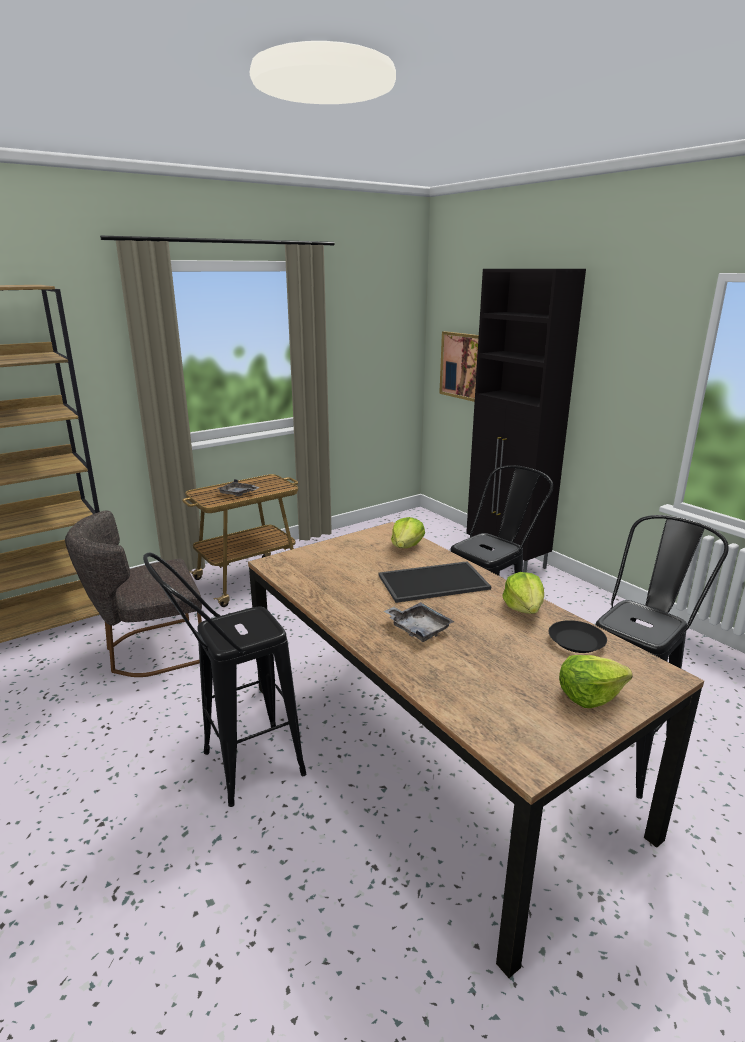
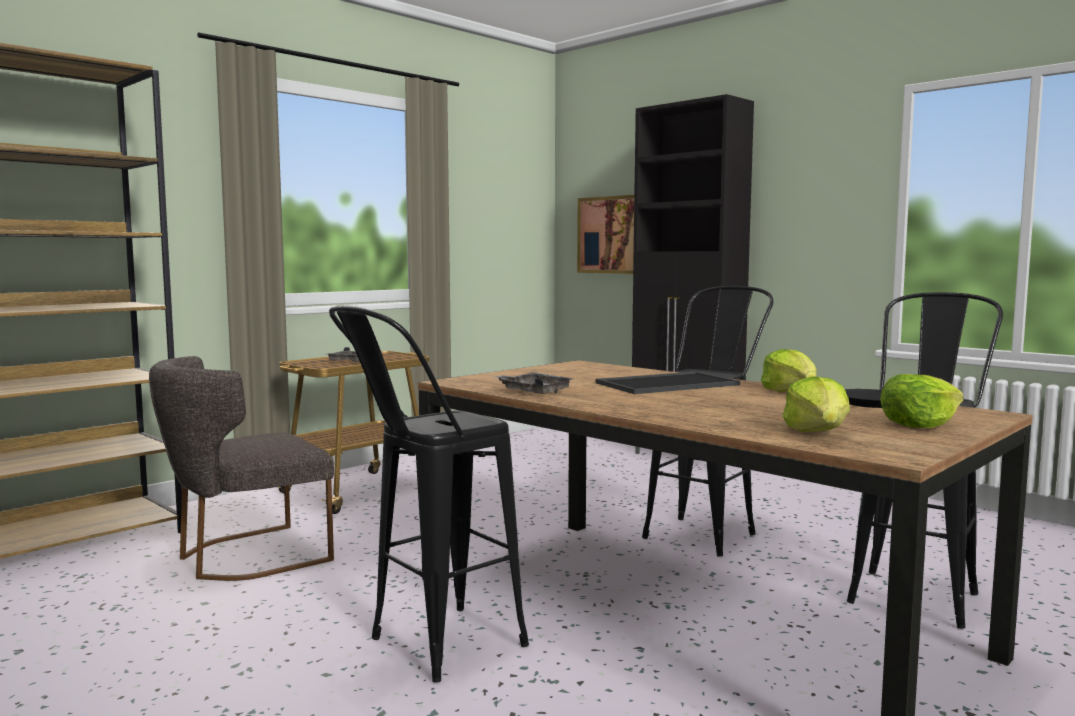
camera: 10 degrees left, 15 degrees down
grey tray [384,602,454,642] -> grey tray moved to [495,372,573,394]
lettuce [391,517,425,548] -> lettuce moved to [783,376,850,432]

